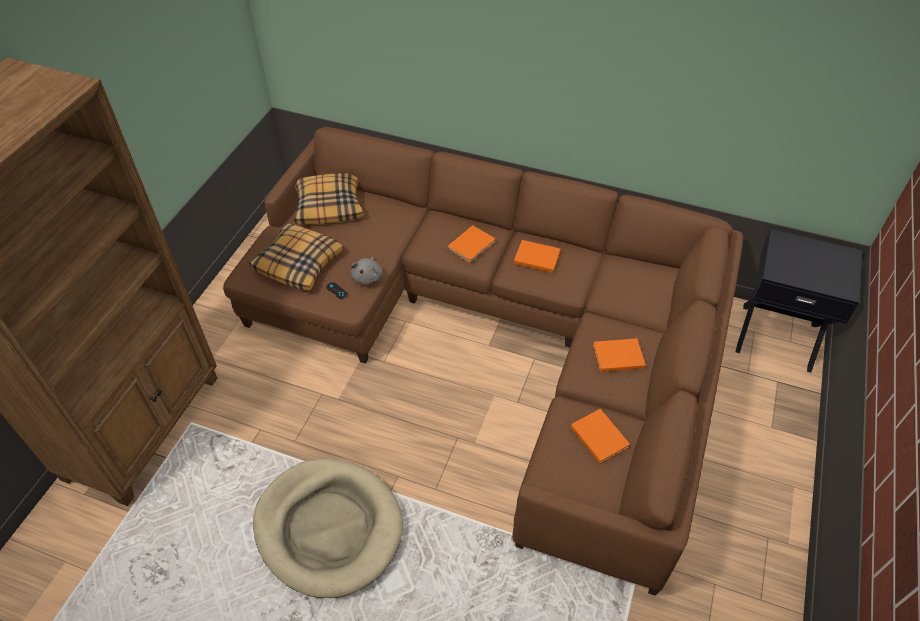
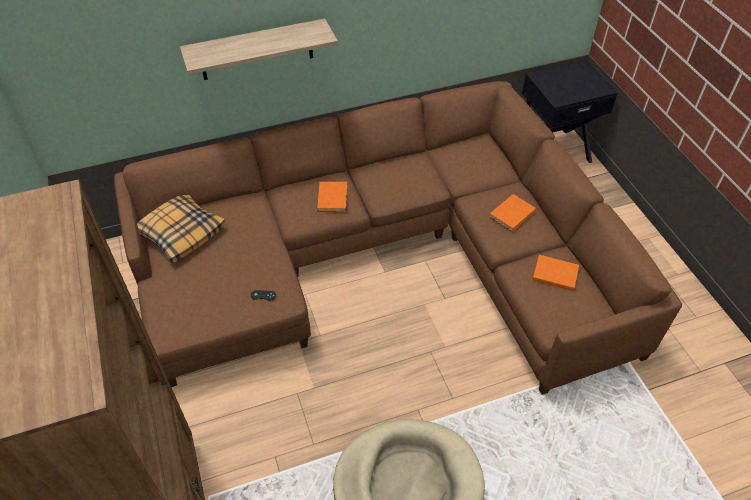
camera: 40 degrees left, 0 degrees up
pillow [249,223,344,290] -> none
grey plush toy [351,257,383,285] -> none
orange book [514,240,560,273] -> none
none -> shelf [180,18,338,80]

